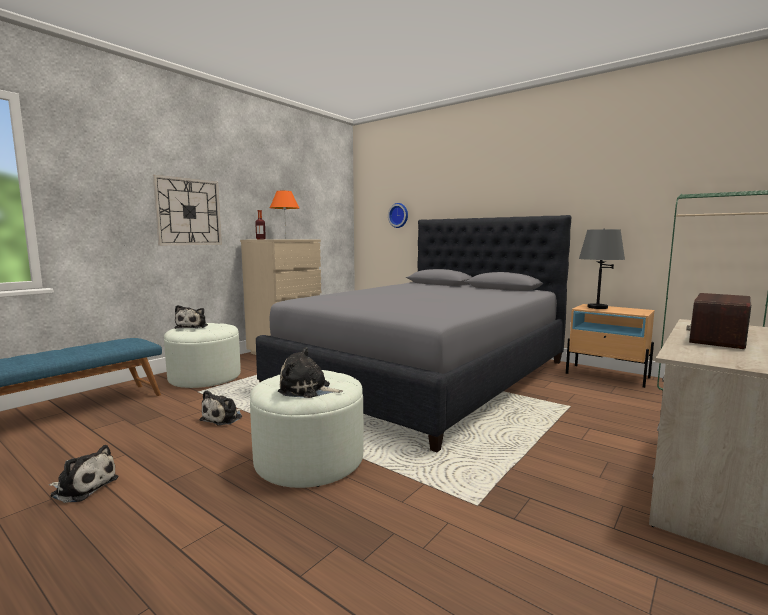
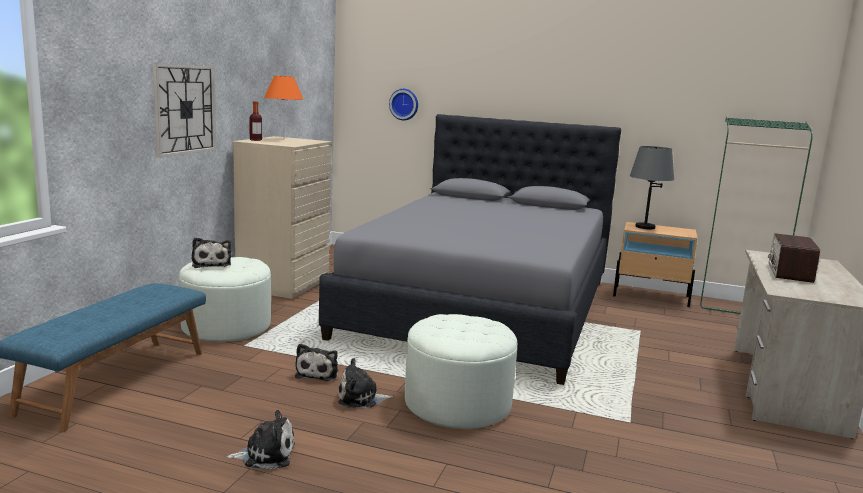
camera: 20 degrees left, 5 degrees up
plush toy [278,347,343,398] -> plush toy moved to [338,358,394,408]

